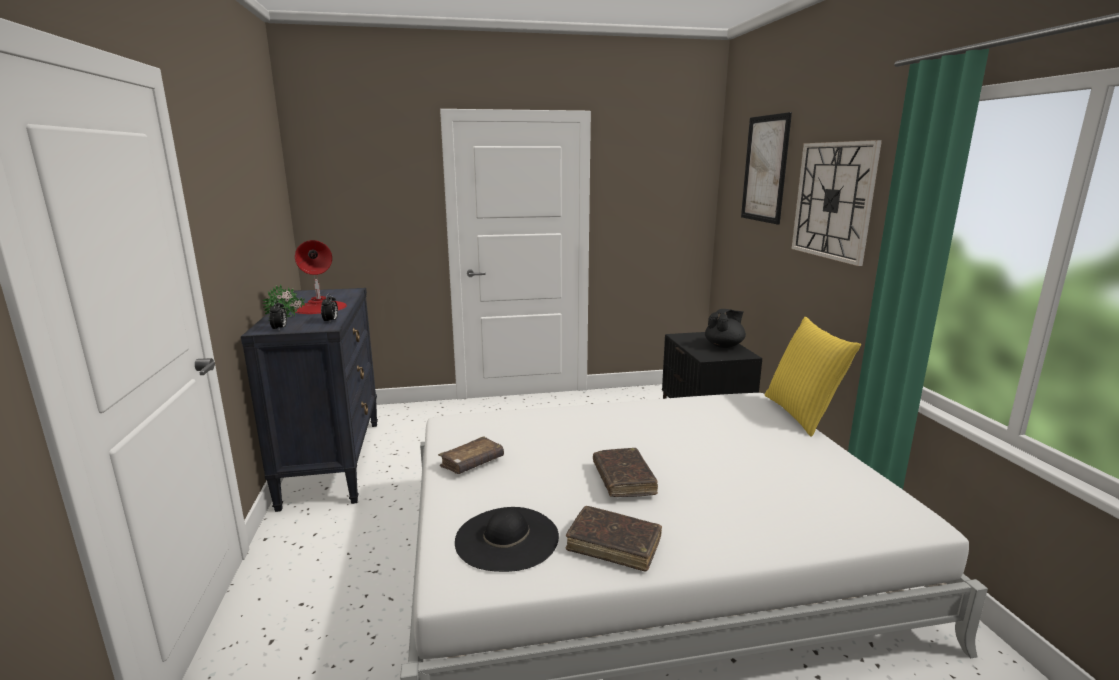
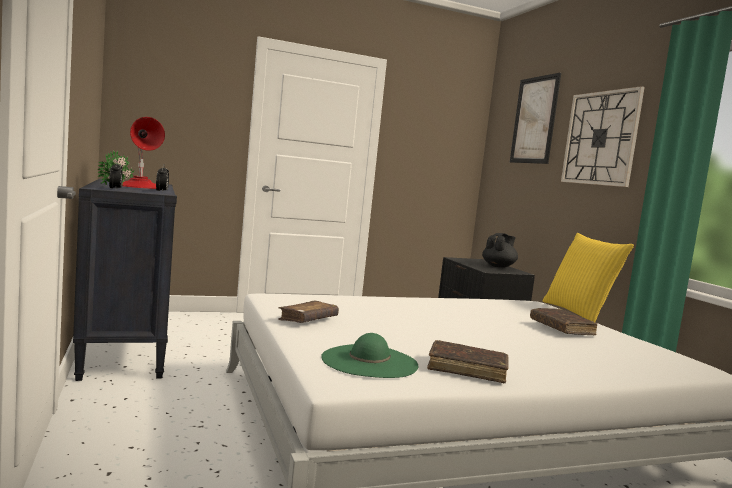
camera: 10 degrees left, 10 degrees down
black hat [455,507,559,572] -> green hat [321,333,418,378]
brown book [593,448,658,497] -> brown book moved to [530,308,597,335]

